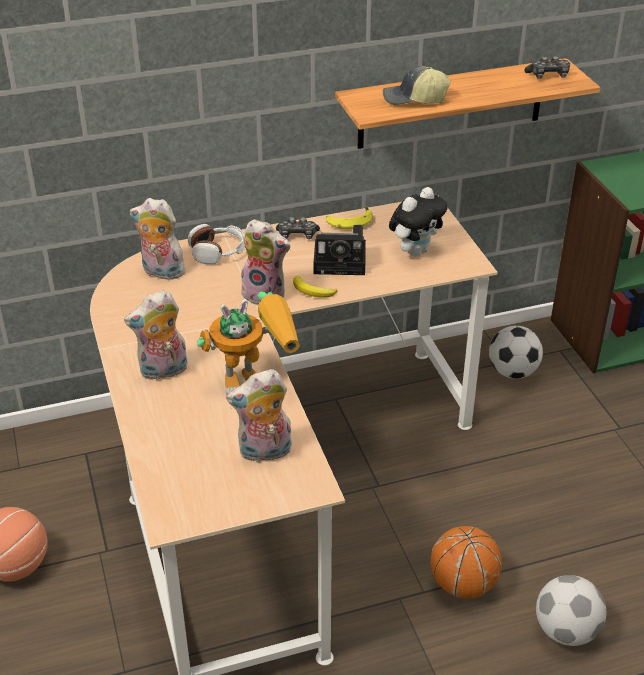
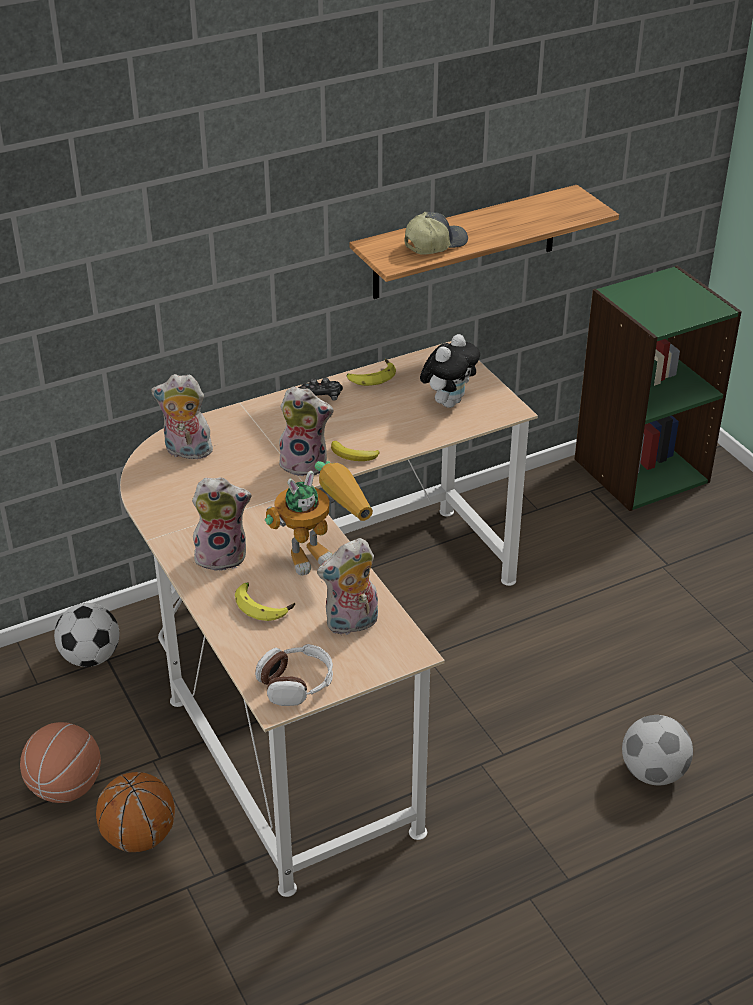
camera: 10 degrees left, 0 degrees up
plush toy [124,290,188,381] -> plush toy turned 150 degrees counterclockwise [192,477,252,571]
headphones [188,224,245,264] -> headphones moved to [255,644,333,706]
camera [314,225,366,275] -> none
cap [383,66,451,105] -> cap turned 150 degrees clockwise [404,212,468,255]
basketball [431,526,502,599] -> basketball moved to [96,772,175,852]
football [489,326,543,379] -> football moved to [54,603,119,667]
game controller [524,56,570,79] -> none
none -> banana [235,582,295,621]

